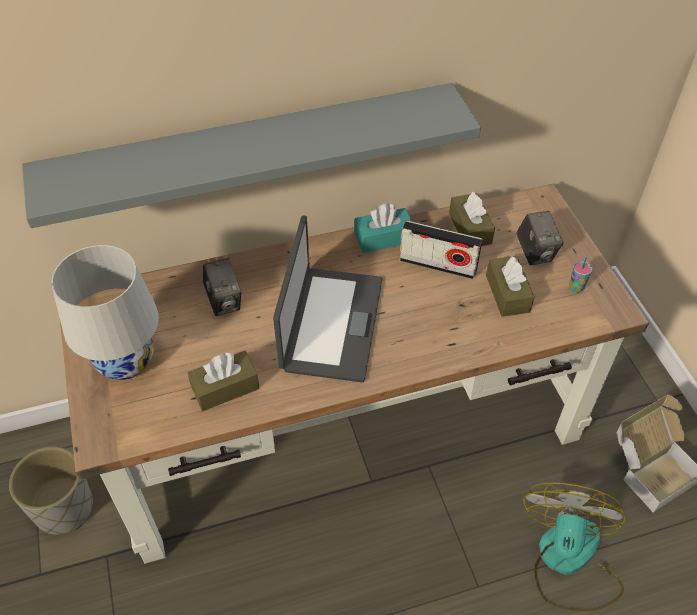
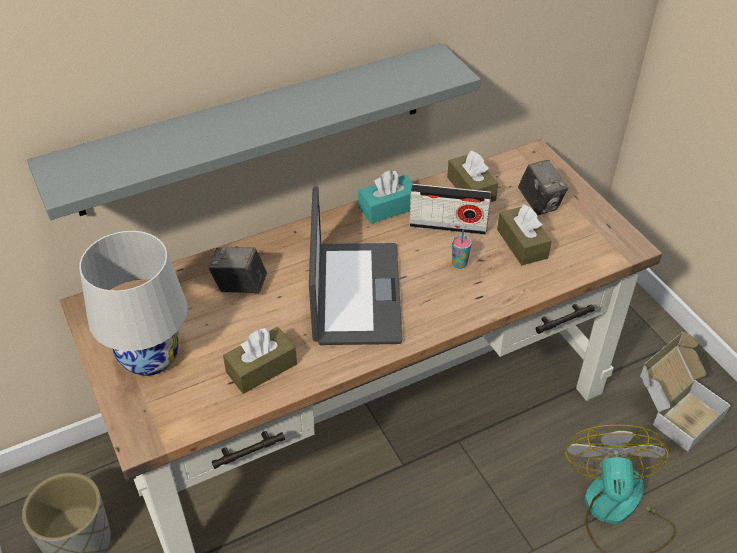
camera: 10 degrees left, 5 degrees down
camera [203,258,242,316] -> camera turned 135 degrees clockwise [208,246,267,293]
cup [569,257,592,293] -> cup moved to [452,230,472,269]

